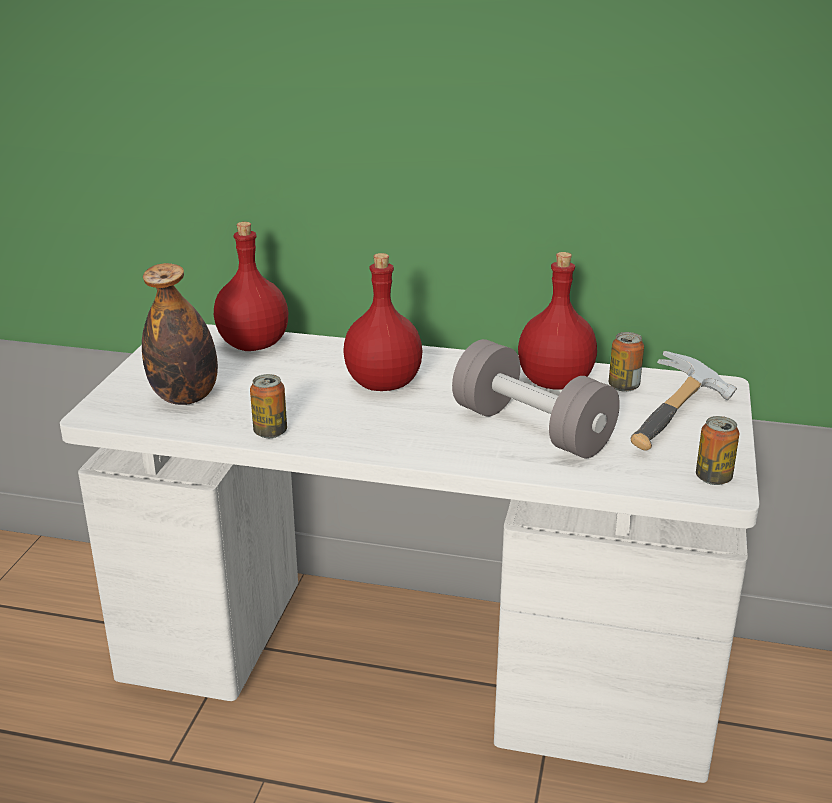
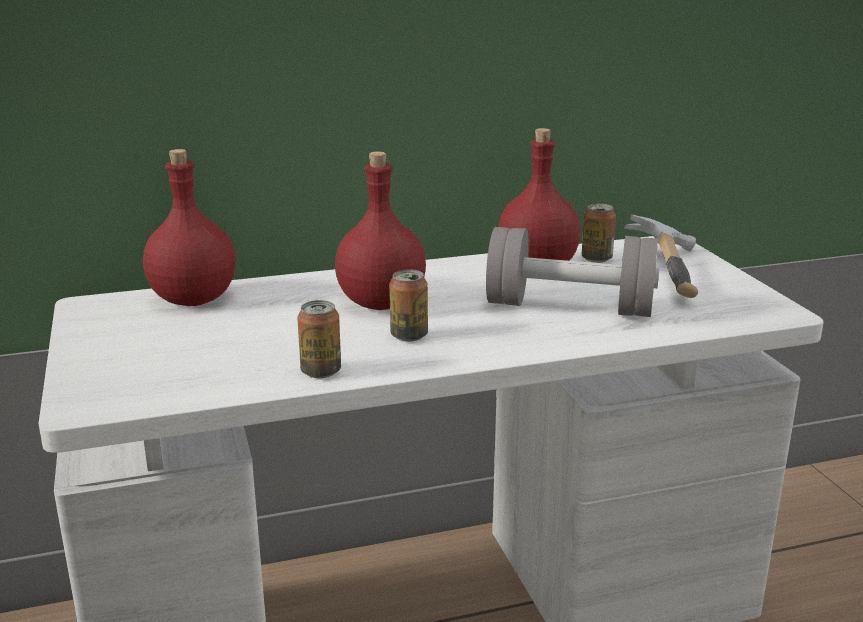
camera: 30 degrees left, 5 degrees down
bottle [142,263,218,405] -> none
can [696,416,739,485] -> can moved to [389,270,428,342]

